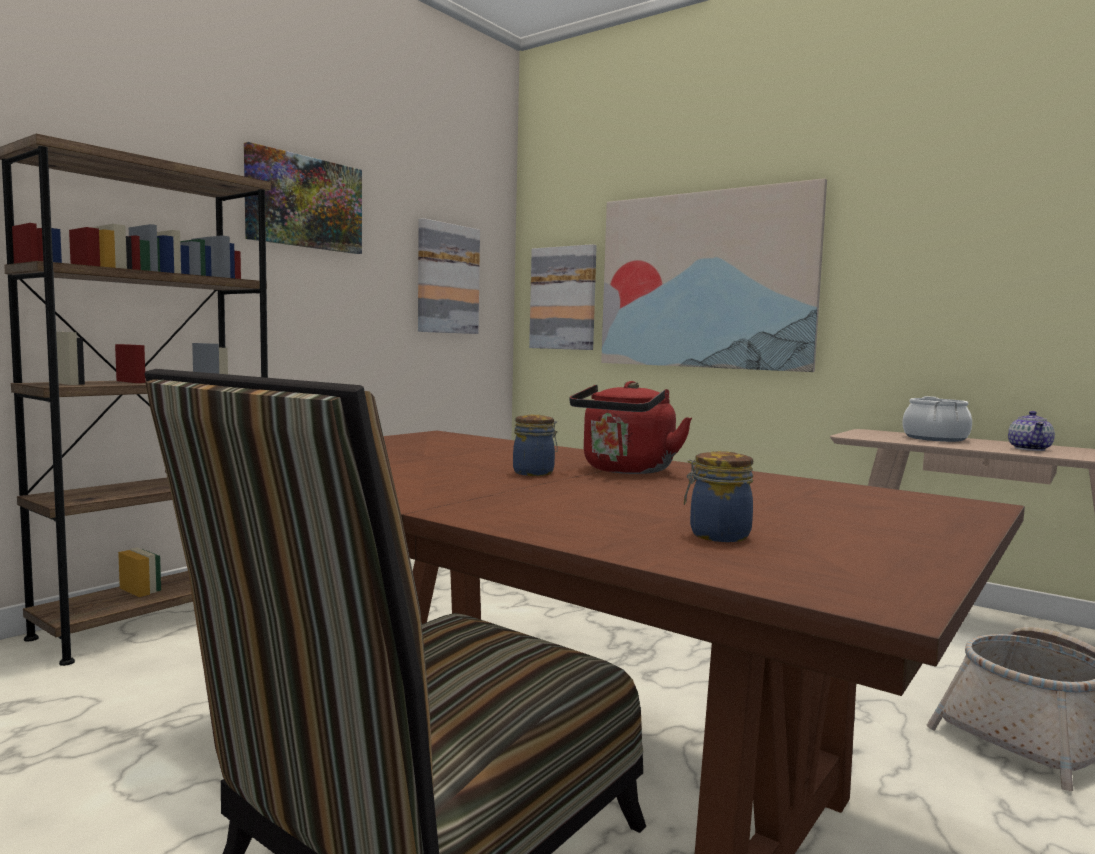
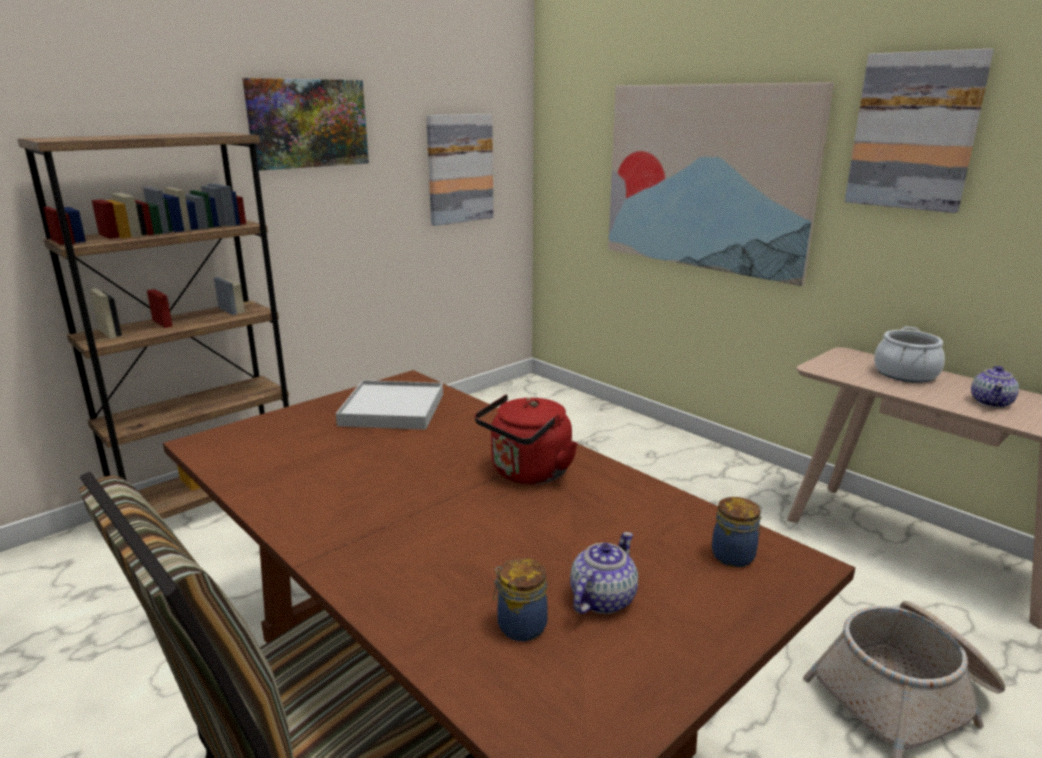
camera: 10 degrees right, 15 degrees up
jar [513,415,558,476] -> jar moved to [712,497,762,567]
picture [529,244,597,350] -> picture moved to [845,49,994,213]
none -> white tray [336,380,443,430]
none -> teapot [570,532,638,614]

